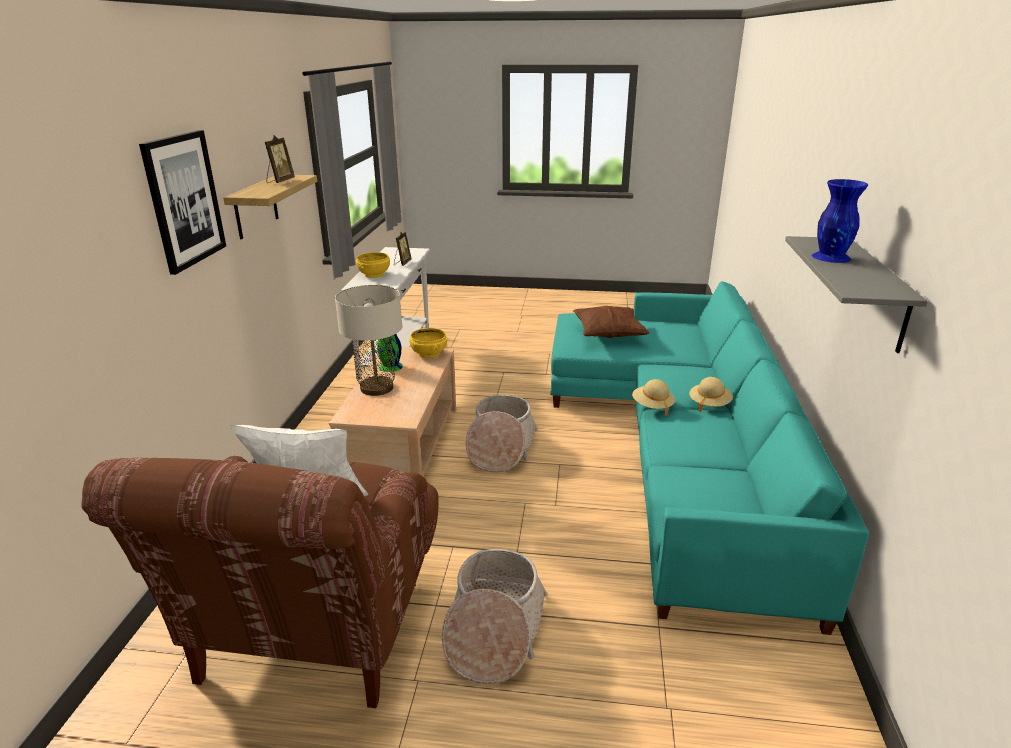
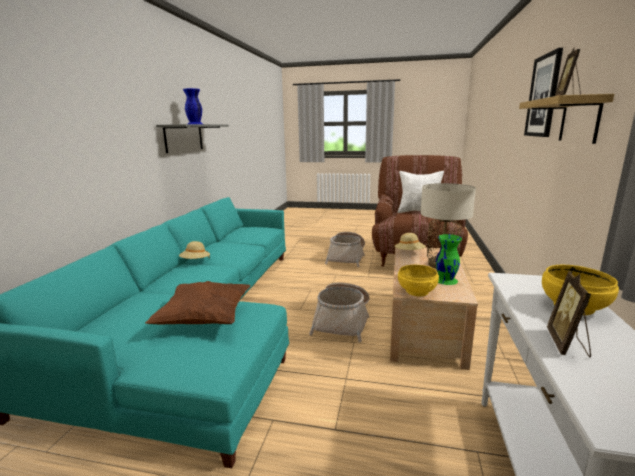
camera: 175 degrees left, 10 degrees down
beige hat [632,379,675,416] -> beige hat moved to [395,233,426,250]

